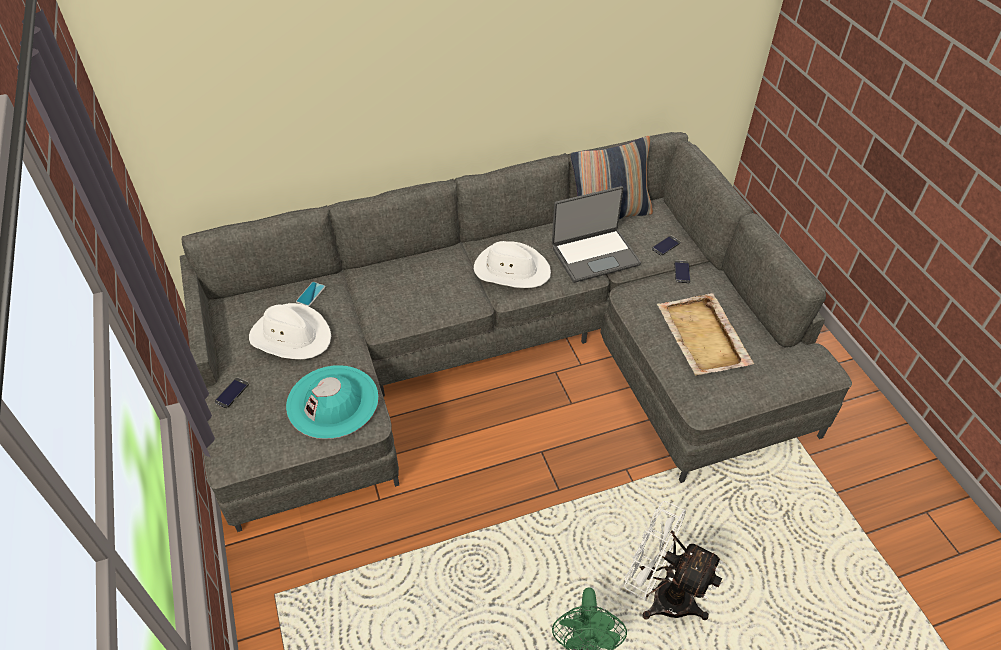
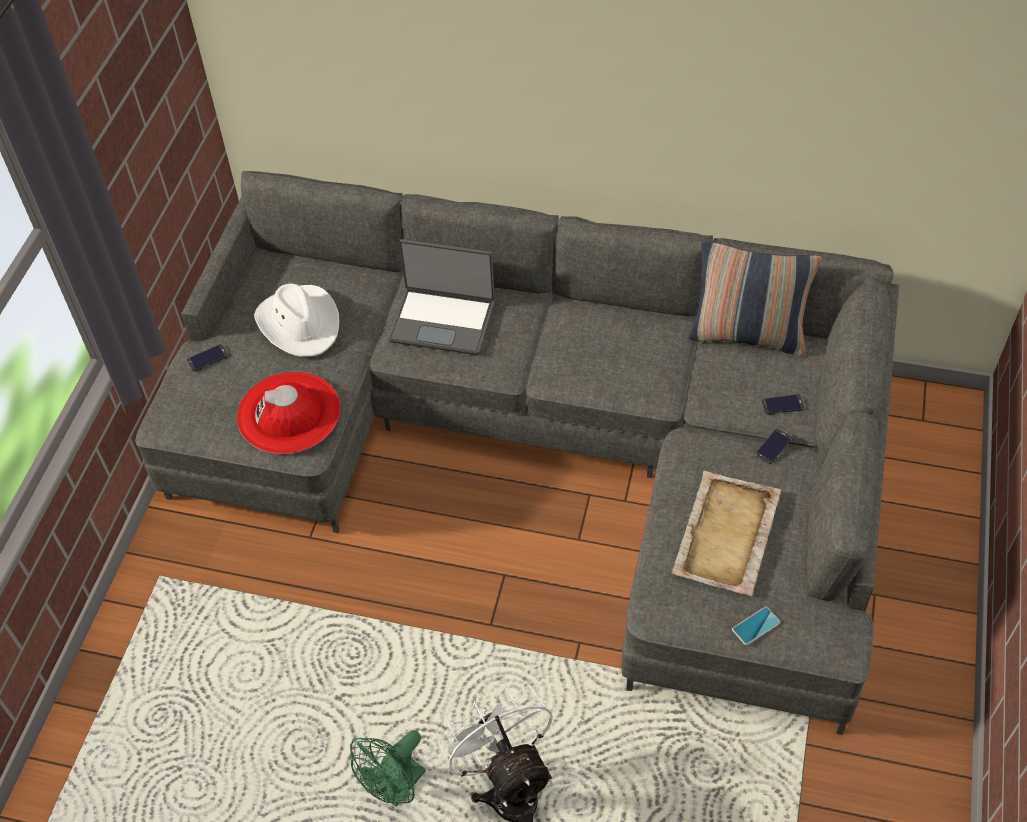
camera: 35 degrees right, 5 degrees up
turquoise hat [286,365,379,439] -> red hat [237,371,340,454]
phone [296,282,325,306] -> phone moved to [732,607,780,645]
white hat [474,241,551,288] -> none
laptop [552,186,641,283] -> laptop moved to [388,239,495,355]

